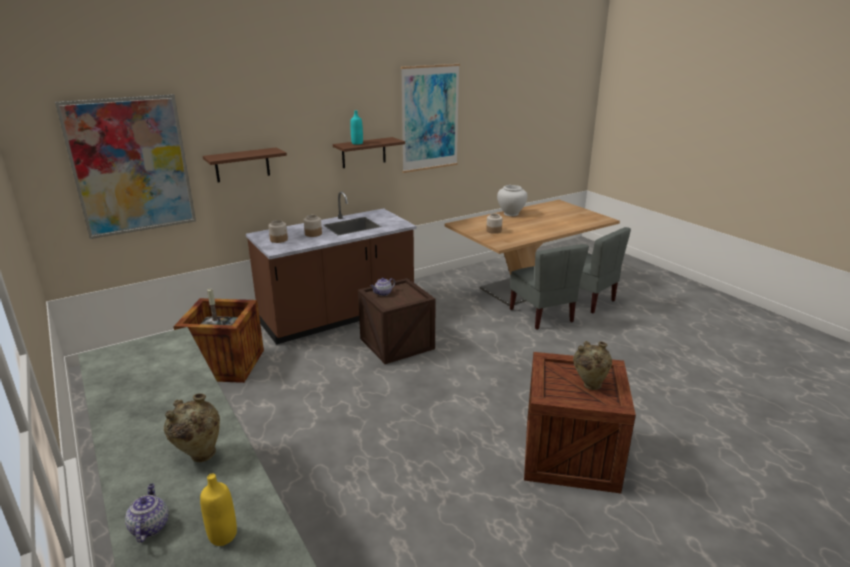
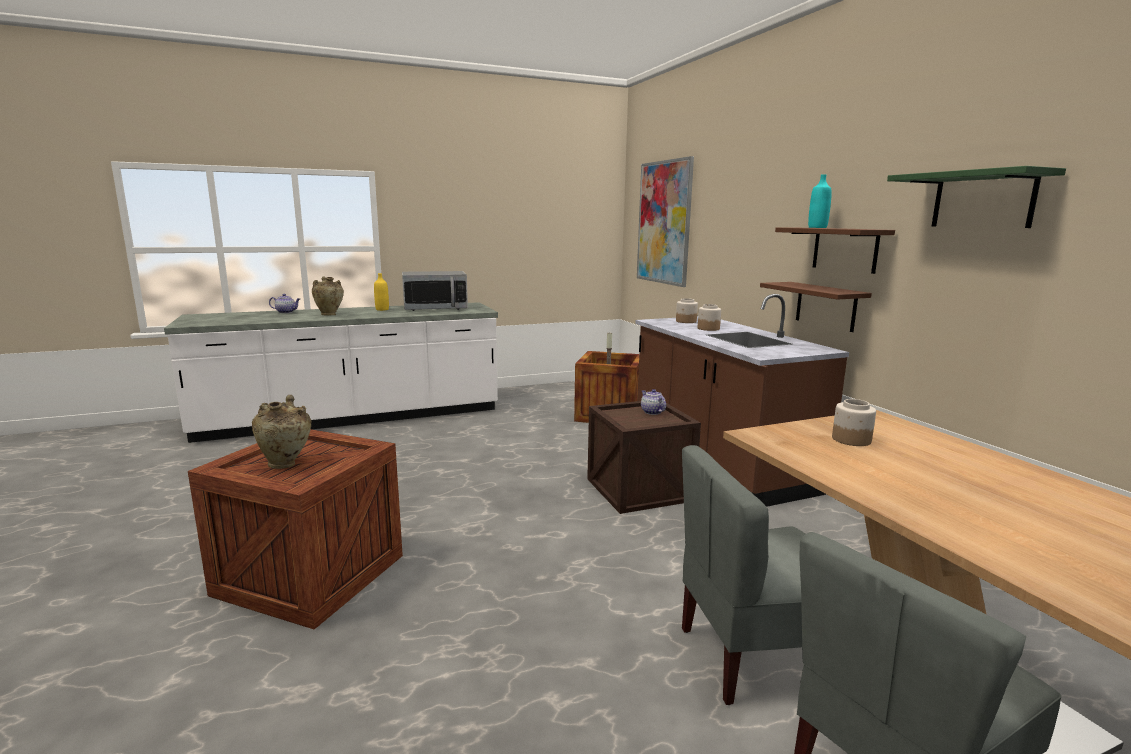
camera: 100 degrees right, 10 degrees down
yellow bottle [200,474,237,546] -> yellow bottle moved to [374,273,389,311]
brown shelf [203,147,287,183] -> brown shelf moved to [760,282,872,332]
picture [401,64,460,173] -> green shelf [887,166,1066,228]
white vase [497,185,528,216] -> none
none -> microwave [402,271,468,311]

